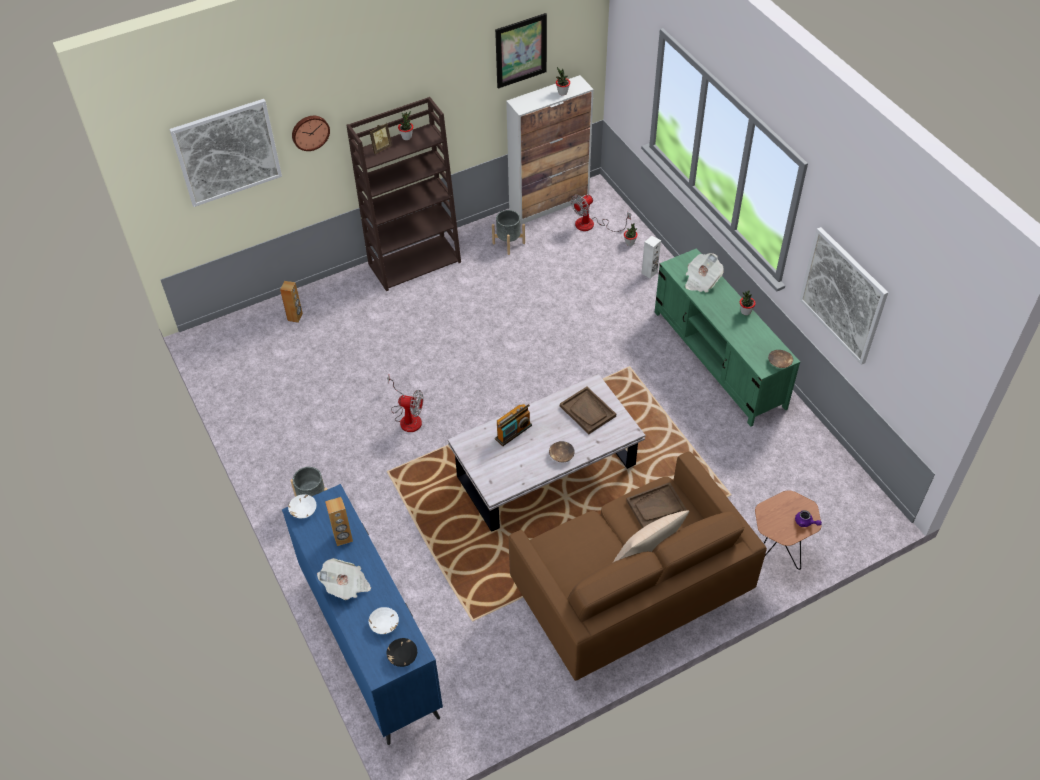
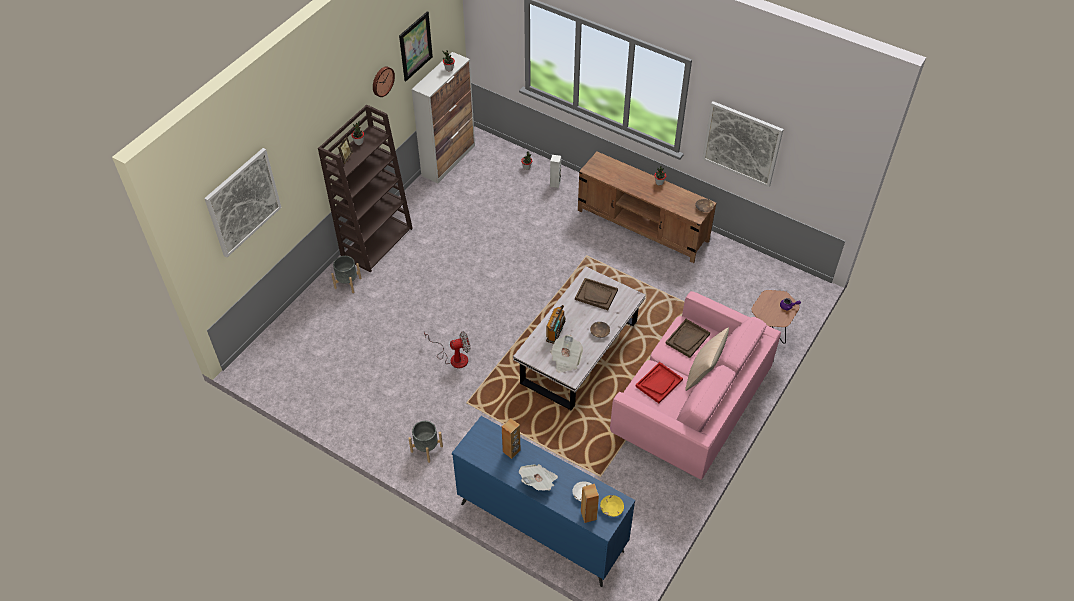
camera: 30 degrees left, 0 degrees up
brown speaker [280,281,303,323] -> brown speaker moved to [581,484,599,523]
white bowl [288,494,316,519] -> none
wall clock [292,116,330,151] -> wall clock moved to [373,67,395,97]
black bowl [387,638,417,667] -> yellow bowl [600,495,624,517]
grey planter [492,210,525,255] -> grey planter moved to [331,256,361,293]
brown sofa [509,451,767,681] -> pink sofa [610,291,781,480]
fan [571,195,631,232] -> none
green tv stand [655,248,800,427] -> brown tv stand [578,152,716,263]
newspaper [685,253,724,293] -> newspaper moved to [550,335,583,373]
none -> red tray [635,362,683,403]

